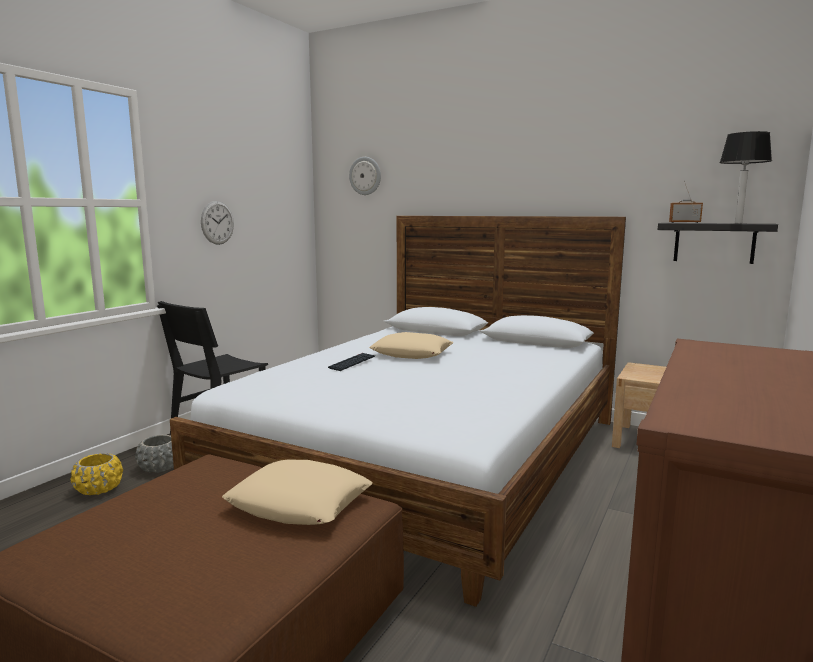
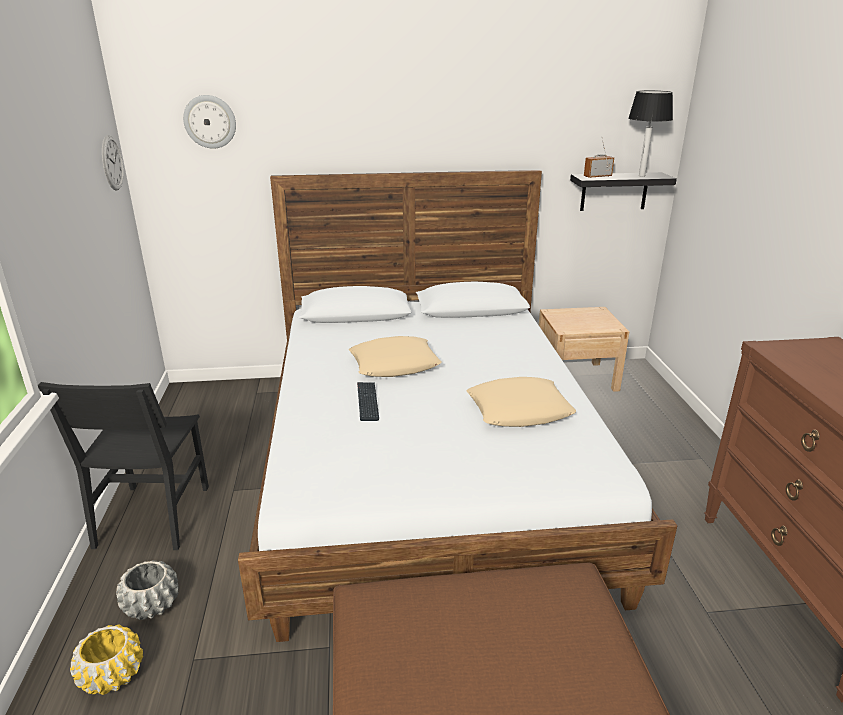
camera: 35 degrees left, 15 degrees up
wall clock [201,201,234,245] -> wall clock moved to [102,135,124,191]
beige pillow [222,460,372,525] -> beige pillow moved to [467,377,576,427]

